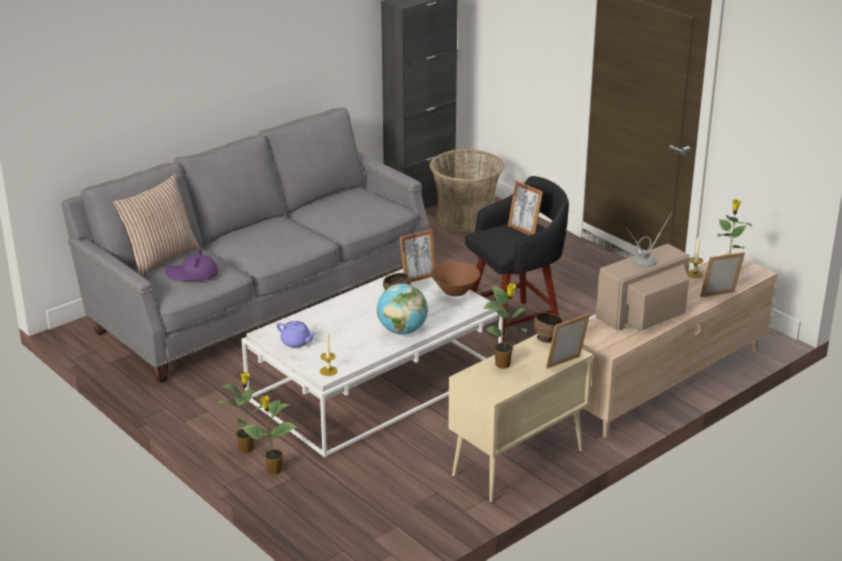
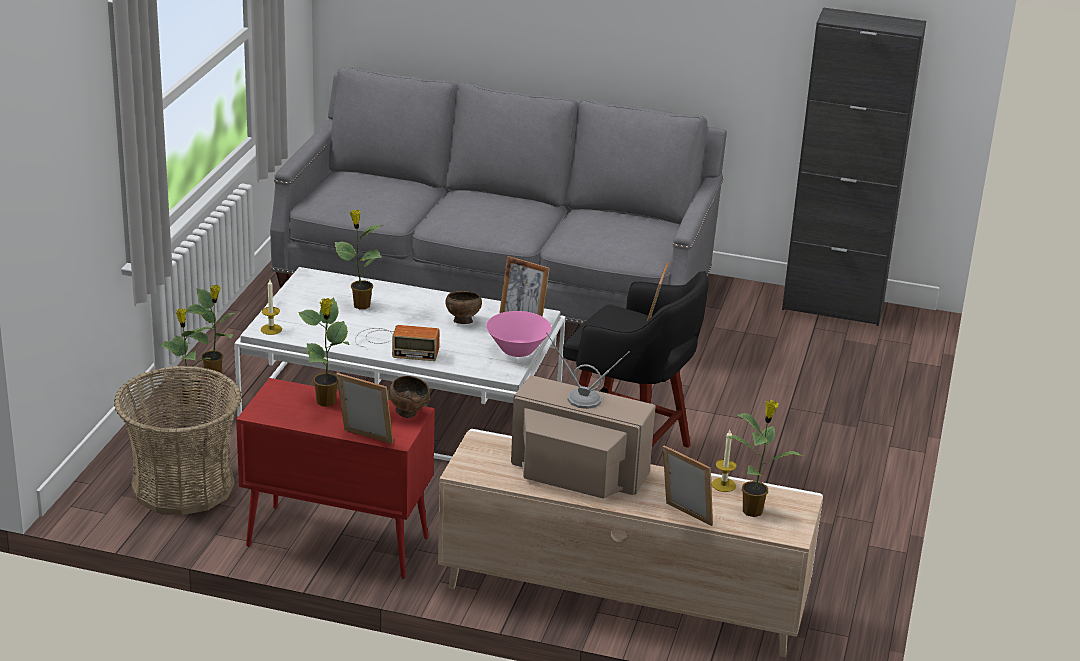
camera: 55 degrees right, 0 degrees up
pillow [113,174,200,276] -> none
purple hat [164,249,218,281] -> none
purple teapot [276,321,316,348] -> none
globe [377,283,428,334] -> radio [355,325,439,361]
basket [430,149,504,235] -> basket moved to [114,366,242,515]
brown bowl [431,262,480,296] -> pink bowl [486,311,551,357]
beige cabinet [448,334,593,503] -> red cabinet [236,378,435,579]
none -> potted plant [335,210,382,309]

